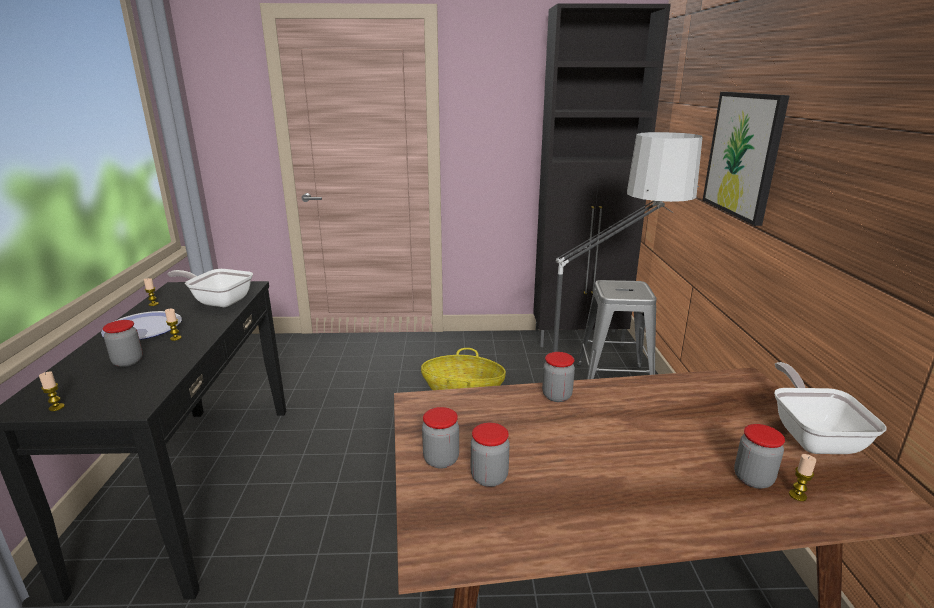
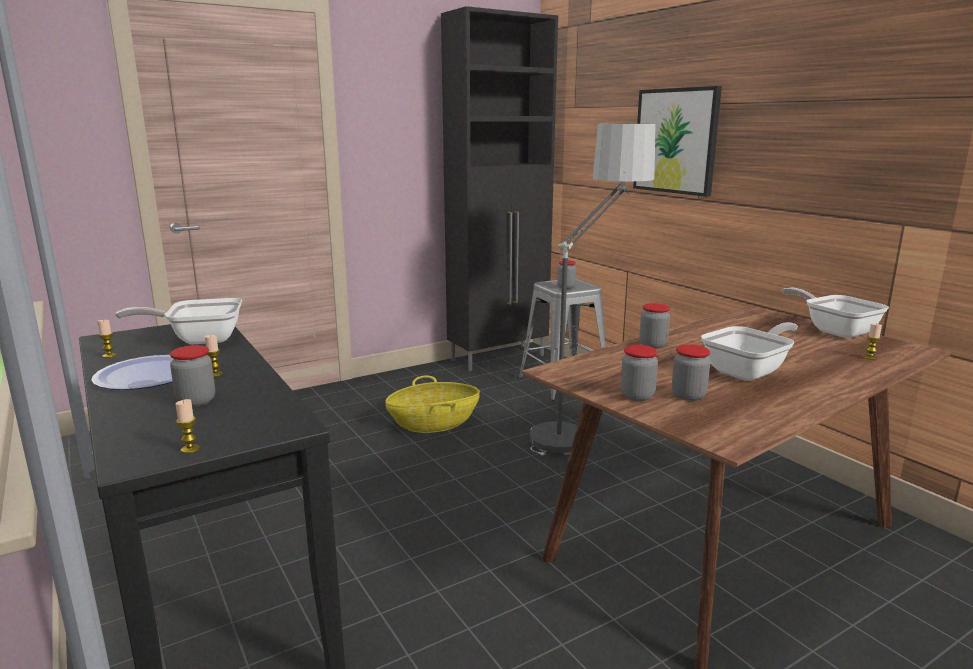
camera: 30 degrees left, 5 degrees down
jar [734,424,785,489] -> jar moved to [557,260,576,289]
none -> frying pan [701,322,798,381]

